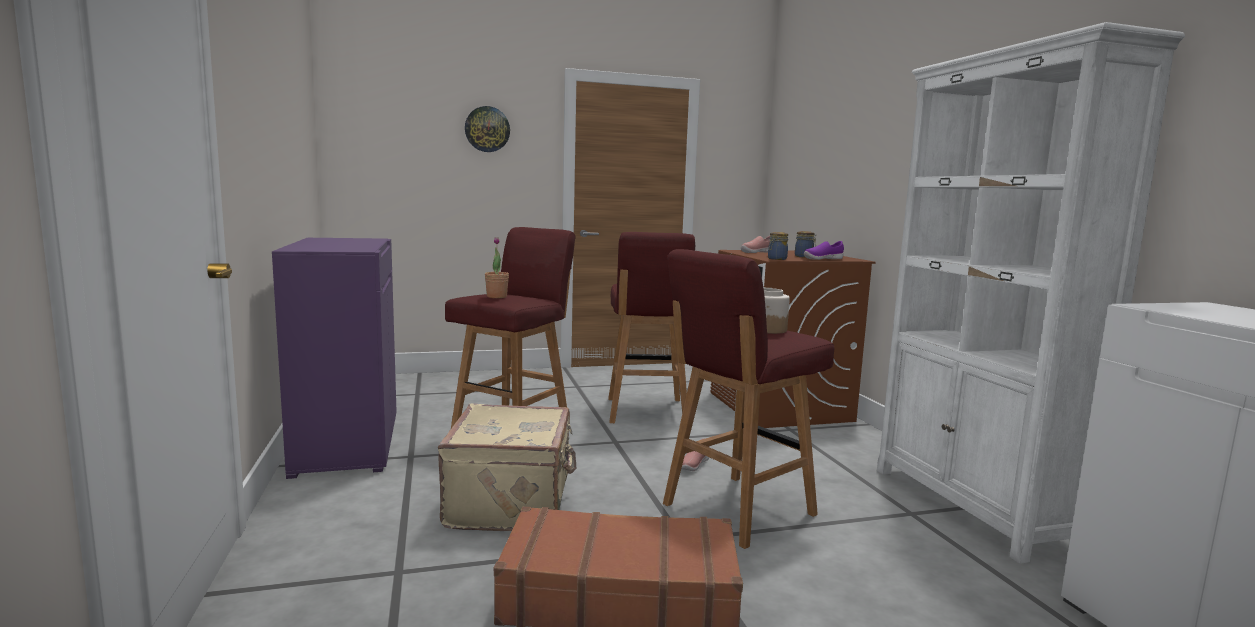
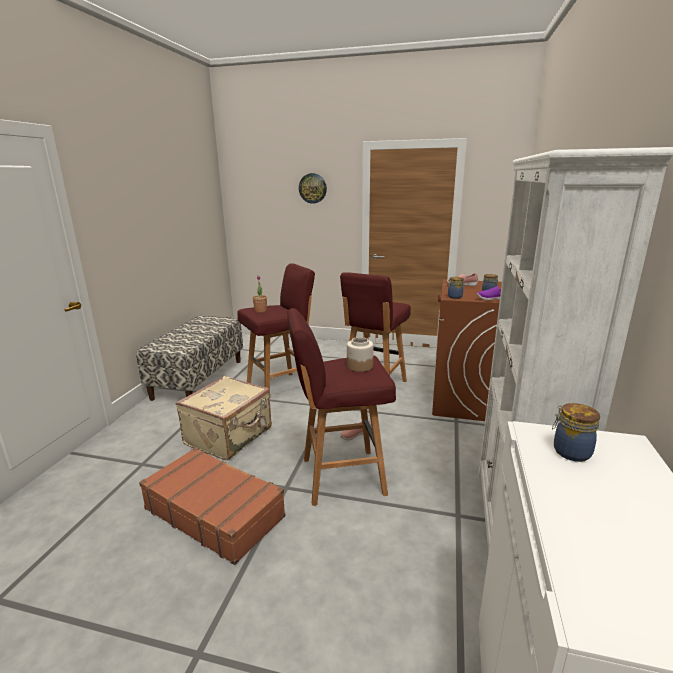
camera: 30 degrees right, 10 degrees up
purple cabinet [272,238,397,479] -> bench [136,315,243,401]
none -> jar [552,403,600,462]

